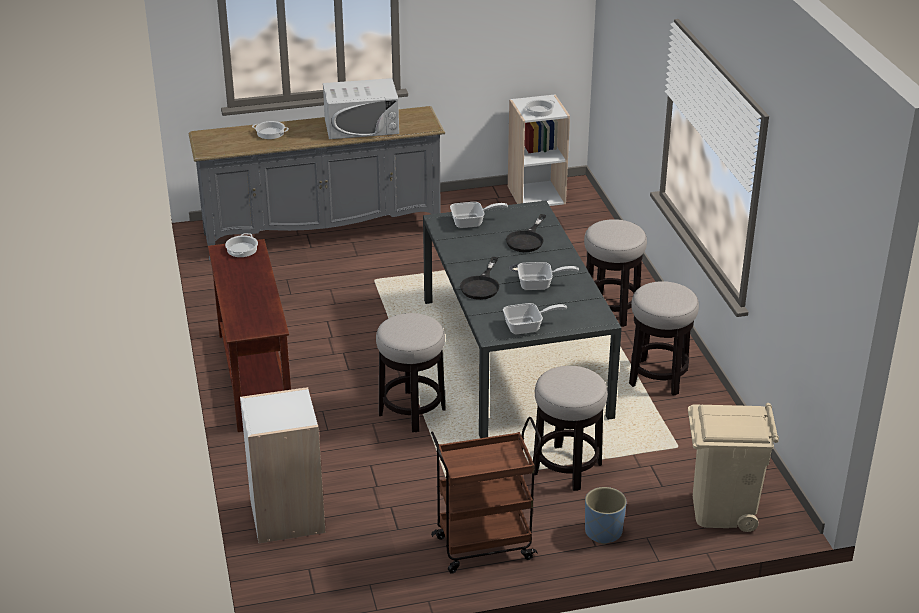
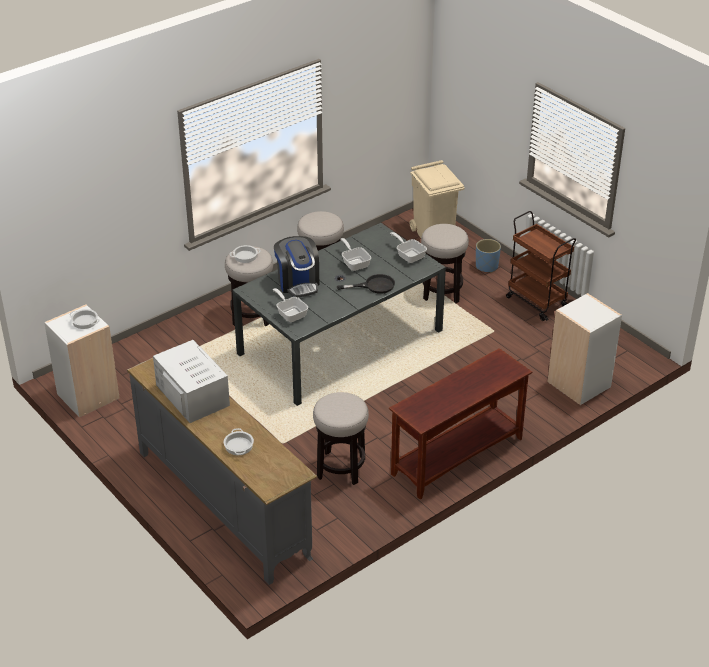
camera: 115 degrees left, 5 degrees up
cooking pot [225,233,258,257] -> cooking pot moved to [230,245,261,263]
stool [376,313,446,432] -> stool moved to [313,392,369,485]
black frying pan [506,214,546,252] -> coffee machine [274,236,319,297]

